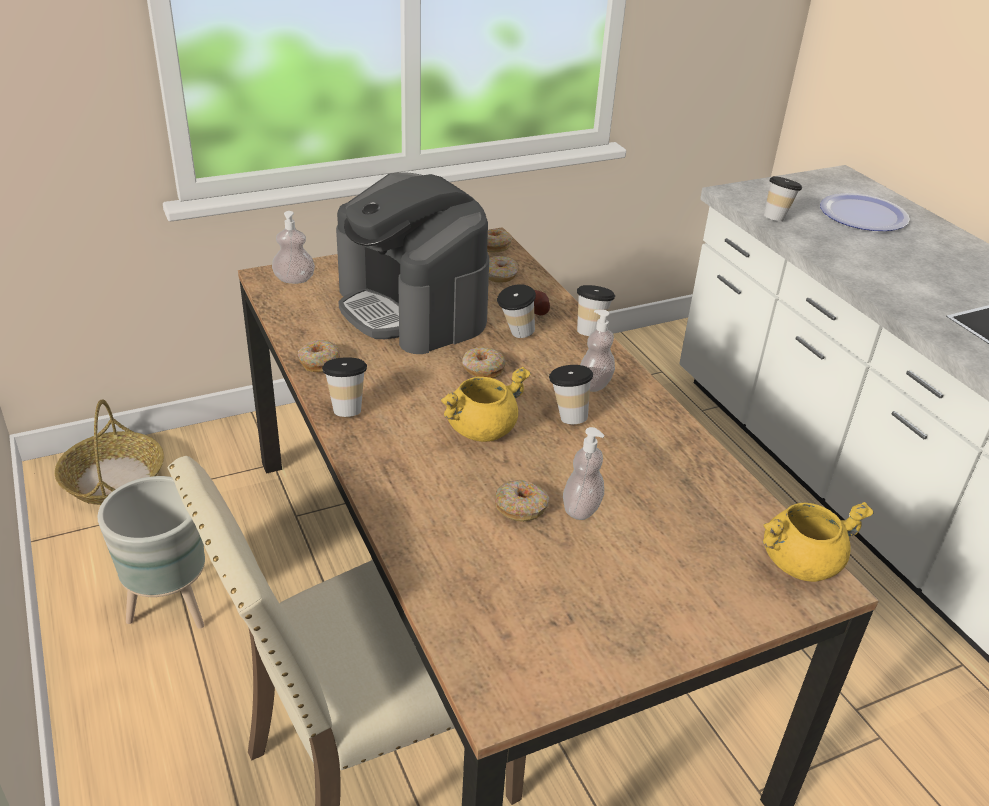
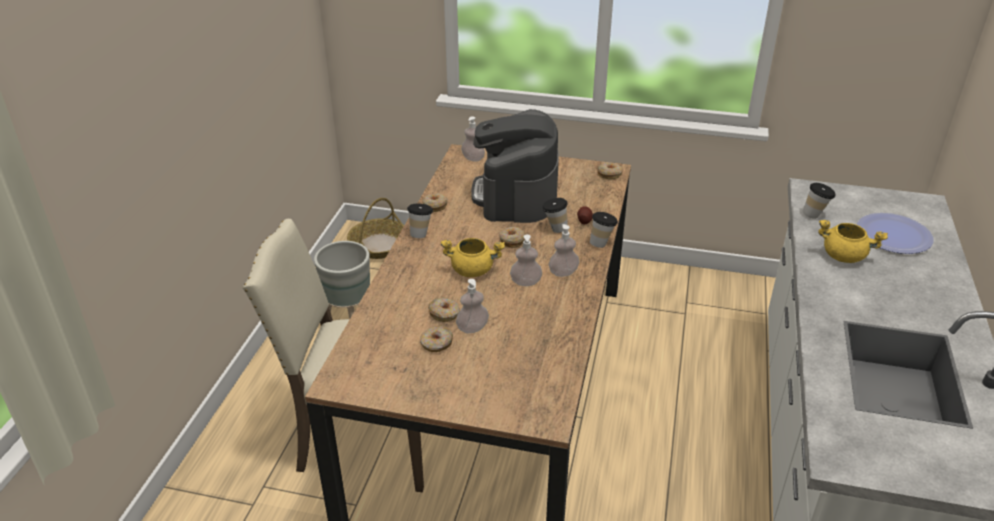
camera: 40 degrees right, 0 degrees up
donut [489,256,518,283] -> donut moved to [420,326,453,352]
cup [549,365,593,424] -> soap dispenser [510,235,542,286]
yellow cooking pot [763,502,873,582] -> yellow cooking pot moved to [818,220,888,263]

